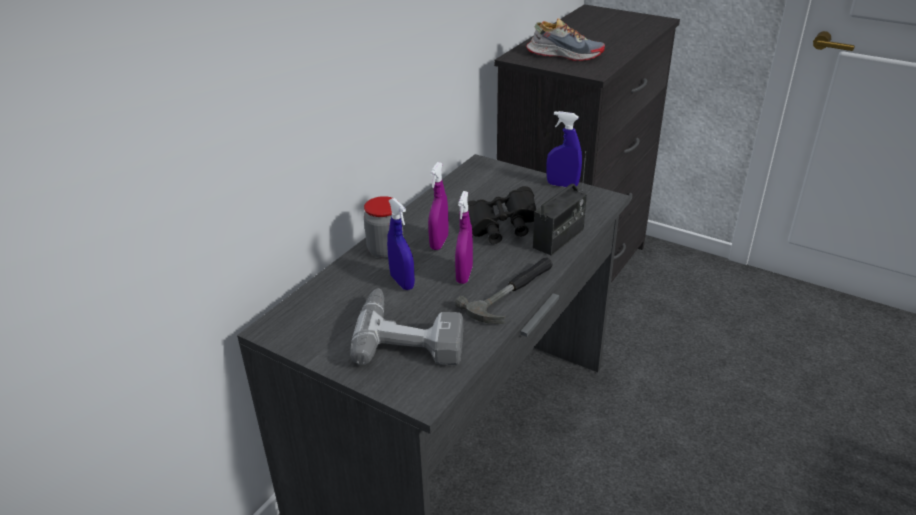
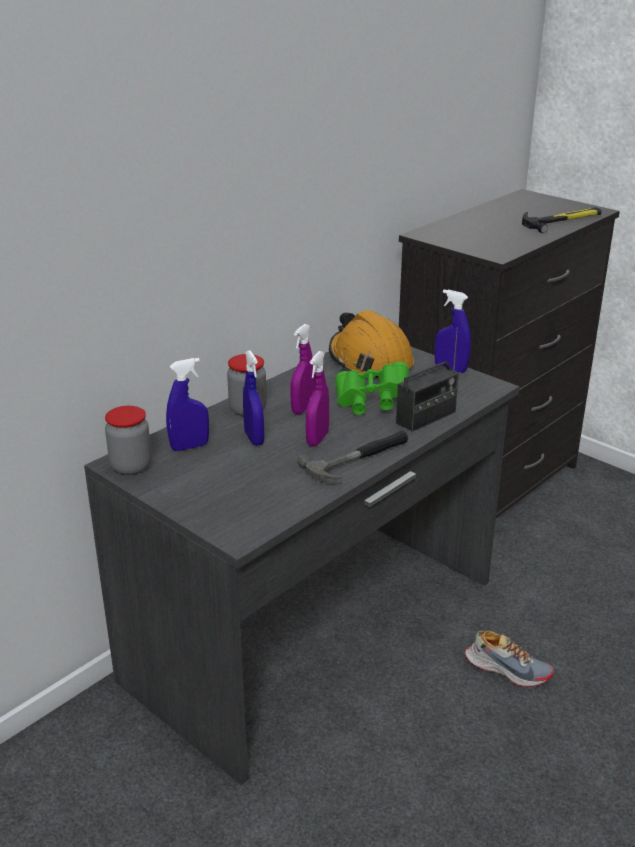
camera: 10 degrees right, 5 degrees down
power drill [350,288,463,365] -> none
black binoculars [467,186,536,244] -> green binoculars [335,361,409,415]
shoe [526,18,605,61] -> shoe moved to [465,631,554,687]
none -> jar [105,406,151,475]
none -> blue spray bottle [166,358,209,451]
none -> orange hard hat [329,310,414,378]
none -> hammer [522,207,602,233]

